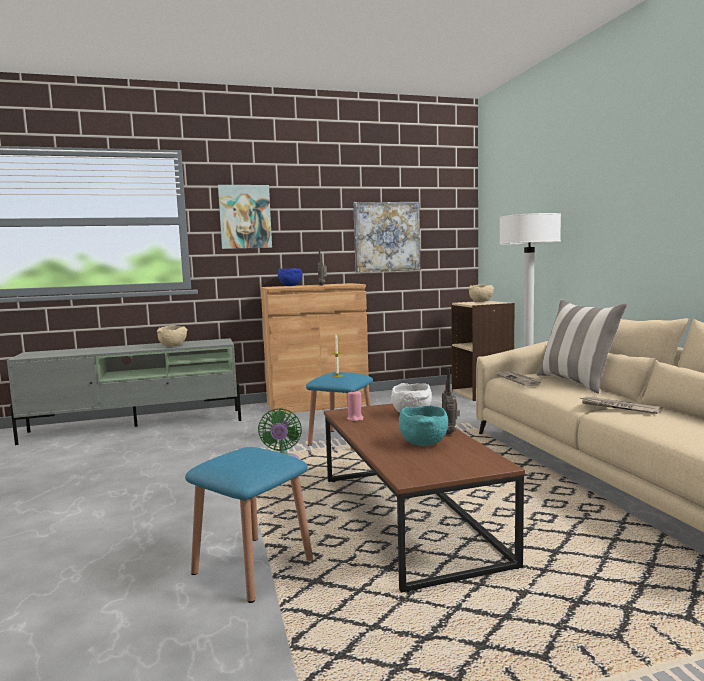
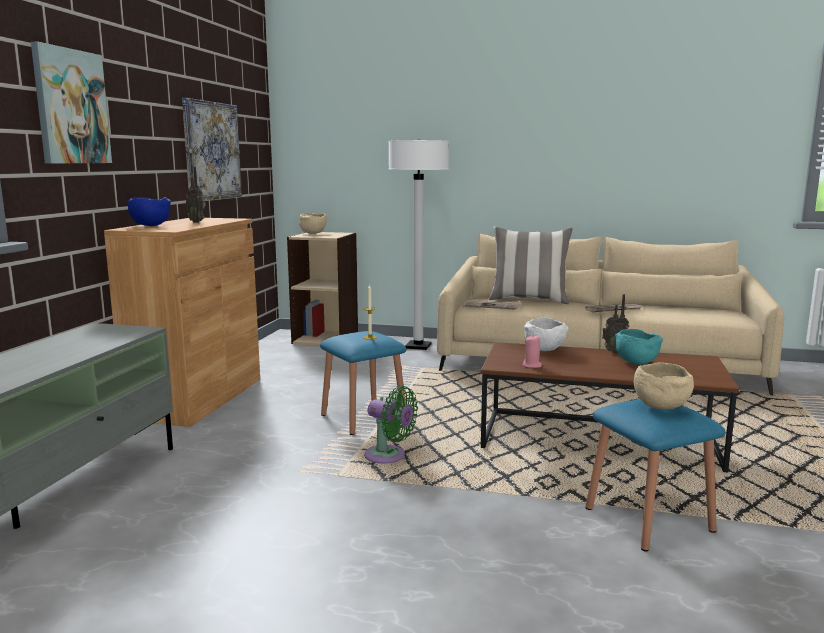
camera: 60 degrees left, 5 degrees up
beige bowl [157,325,188,347] -> beige bowl moved to [634,362,694,410]

